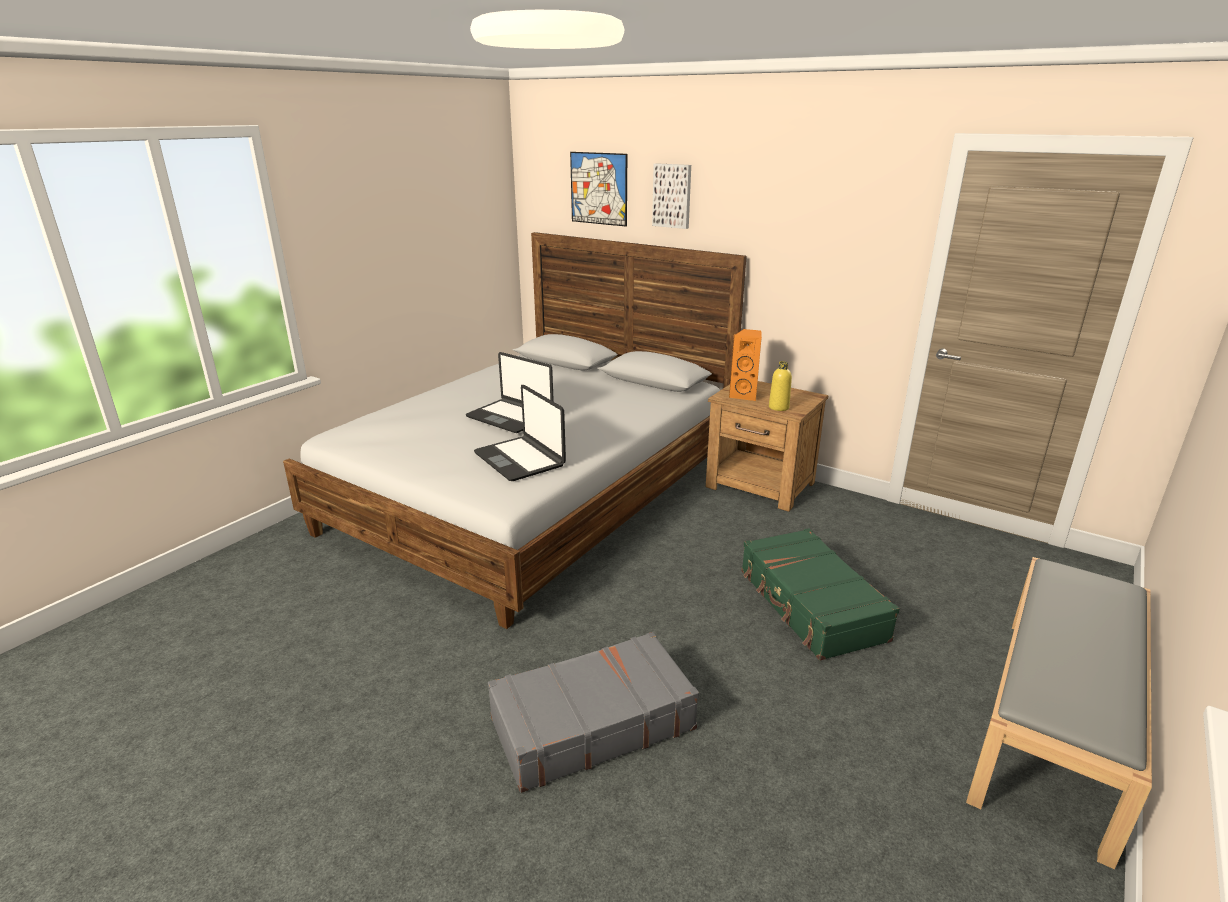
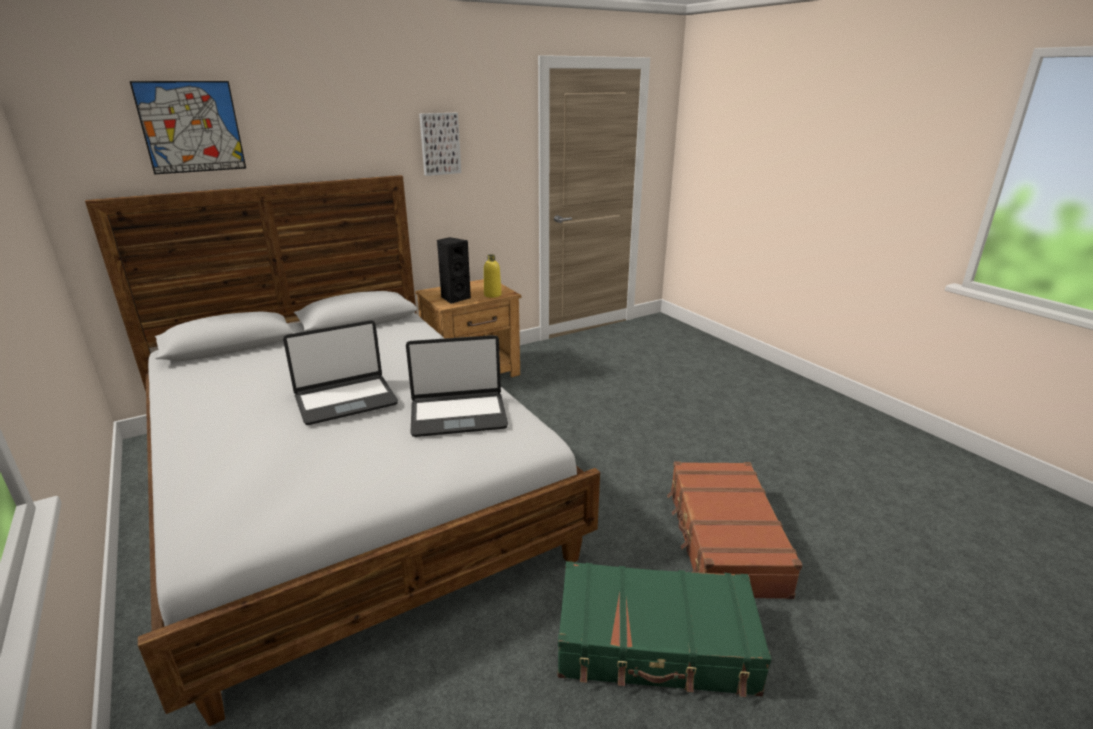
camera: 65 degrees left, 0 degrees up
grey suitcase [488,632,699,793] -> brown suitcase [667,461,803,599]
picture [652,163,691,229] -> picture moved to [419,113,461,176]
orange speaker [729,329,762,401] -> black speaker [437,237,471,304]
green suitcase [741,528,900,661] -> green suitcase moved to [558,561,771,697]
grey bench [966,557,1152,869] -> none

